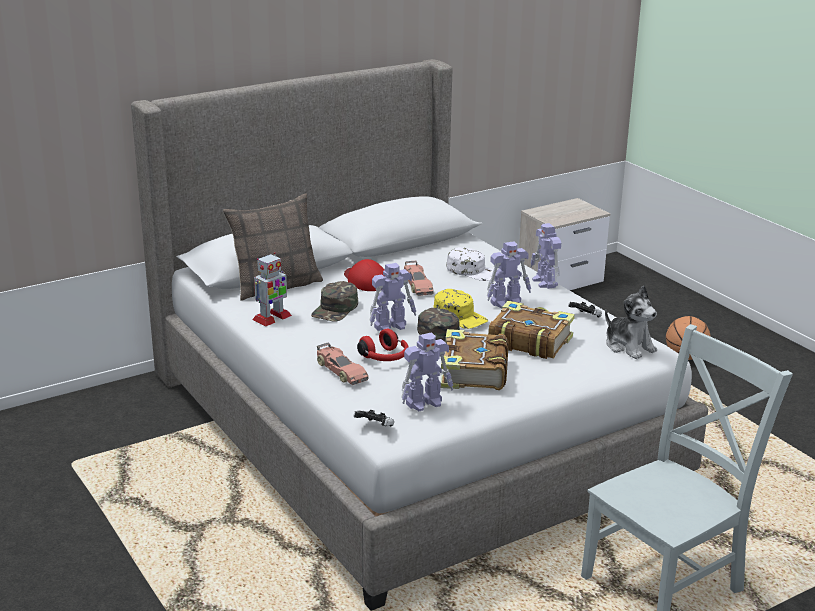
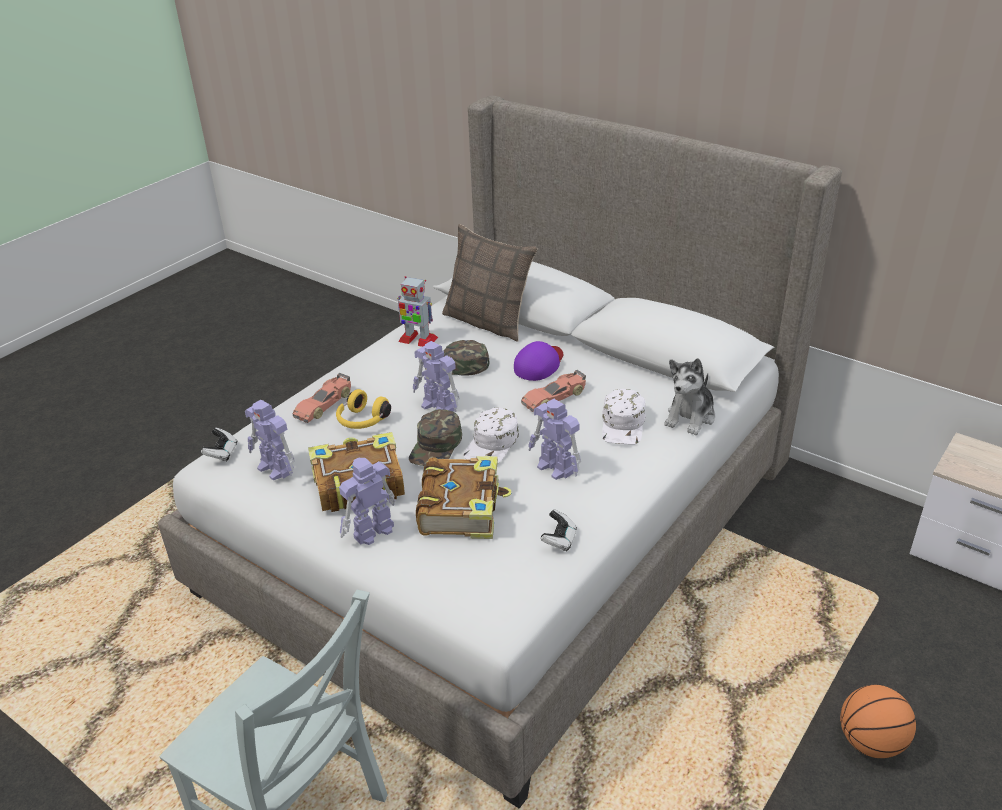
camera: 70 degrees right, 10 degrees up
red cap [344,259,385,291] -> purple cap [514,341,563,381]
red headphones [357,329,409,361] -> yellow headphones [336,389,391,429]
yellow cap [433,289,488,329] -> white cap [464,407,519,464]
toy robot [530,223,561,289] -> toy robot moved to [339,458,396,545]
plush toy [605,286,657,359] -> plush toy moved to [664,358,715,435]

